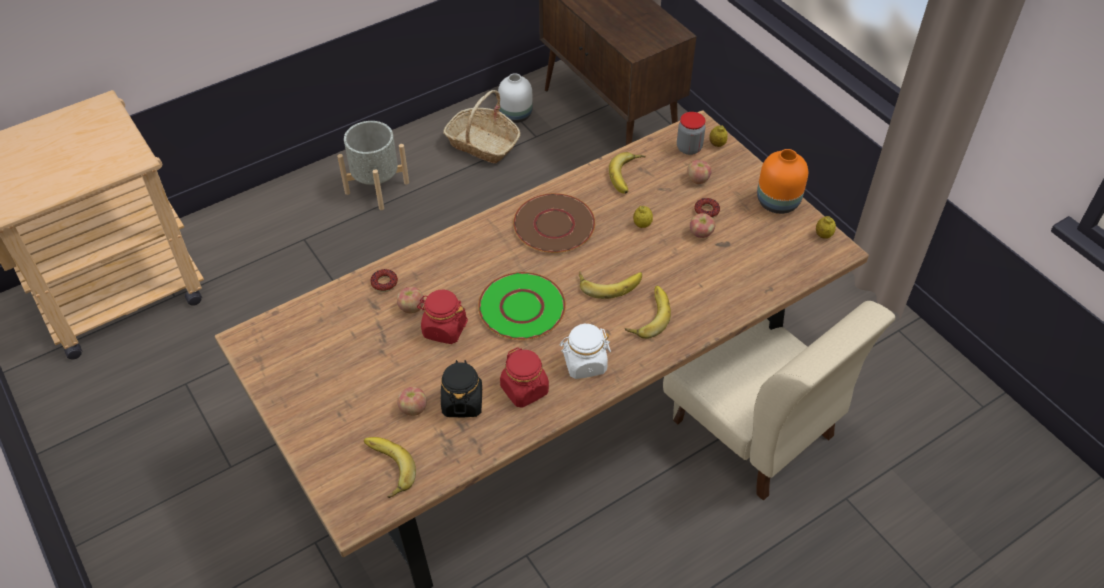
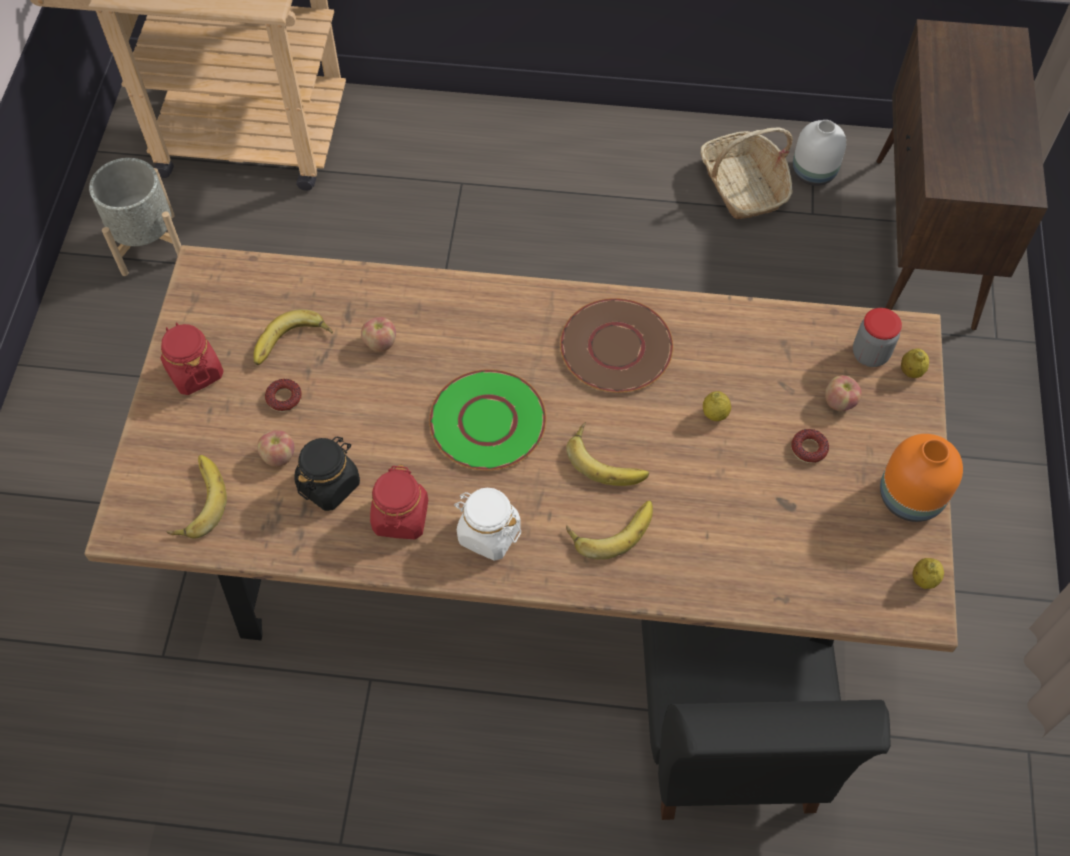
camera: 40 degrees right, 10 degrees up
grey planter [337,121,409,210] -> grey planter moved to [89,158,181,276]
donut [370,269,398,292] -> donut moved to [265,379,302,412]
red jar [417,290,468,344] -> red jar moved to [161,322,223,395]
banana [609,152,646,194] -> banana moved to [253,309,333,365]
beige chair [663,301,895,501] -> black chair [641,619,891,820]
apple [690,213,715,238] -> none

